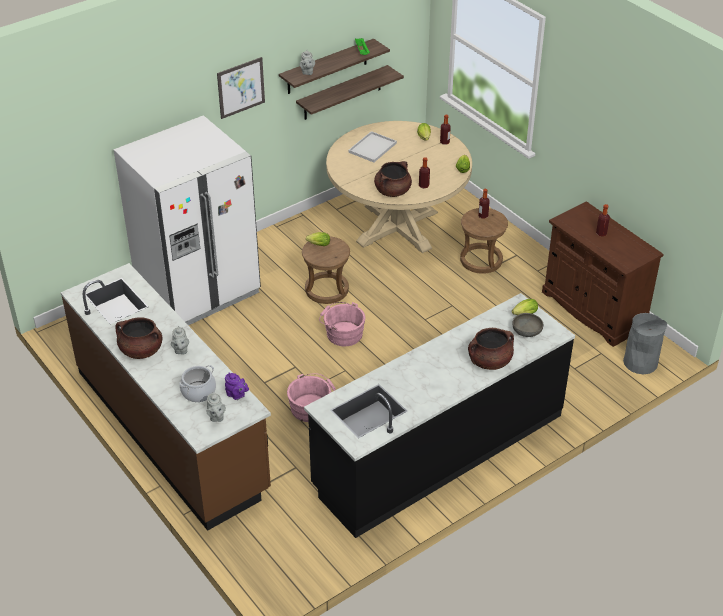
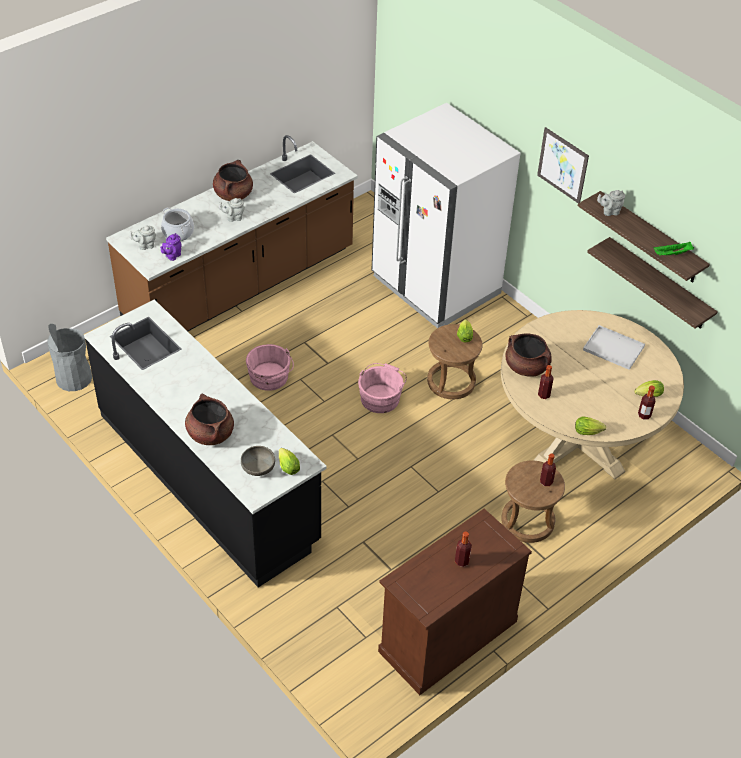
camera: 85 degrees right, 5 degrees up
grey trash can [623,313,667,374] -> grey trash can moved to [47,324,92,391]

